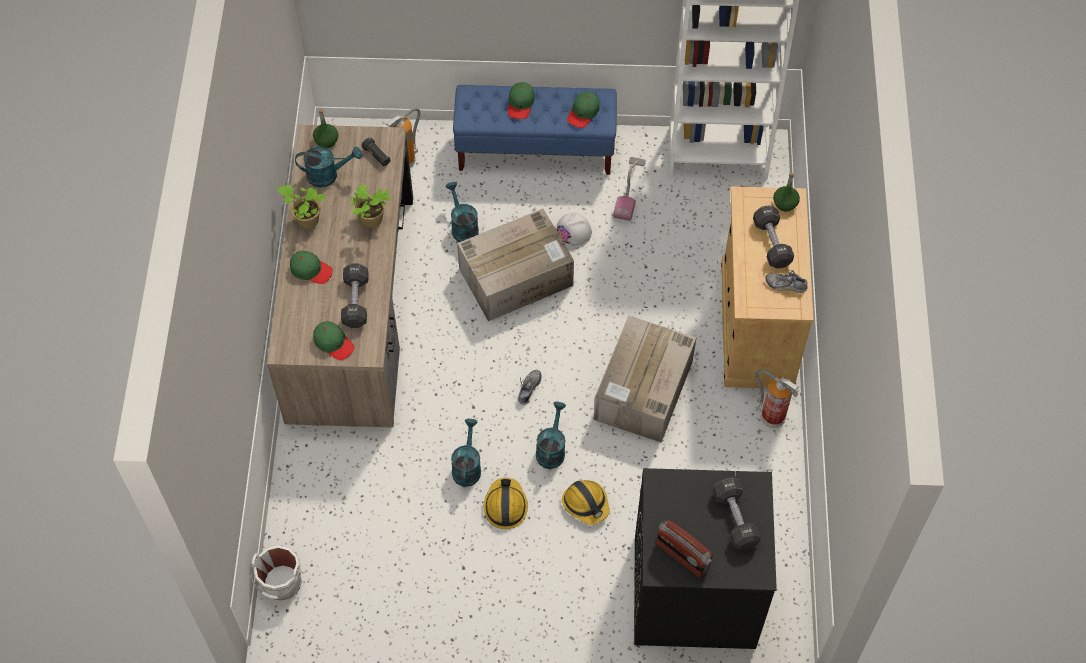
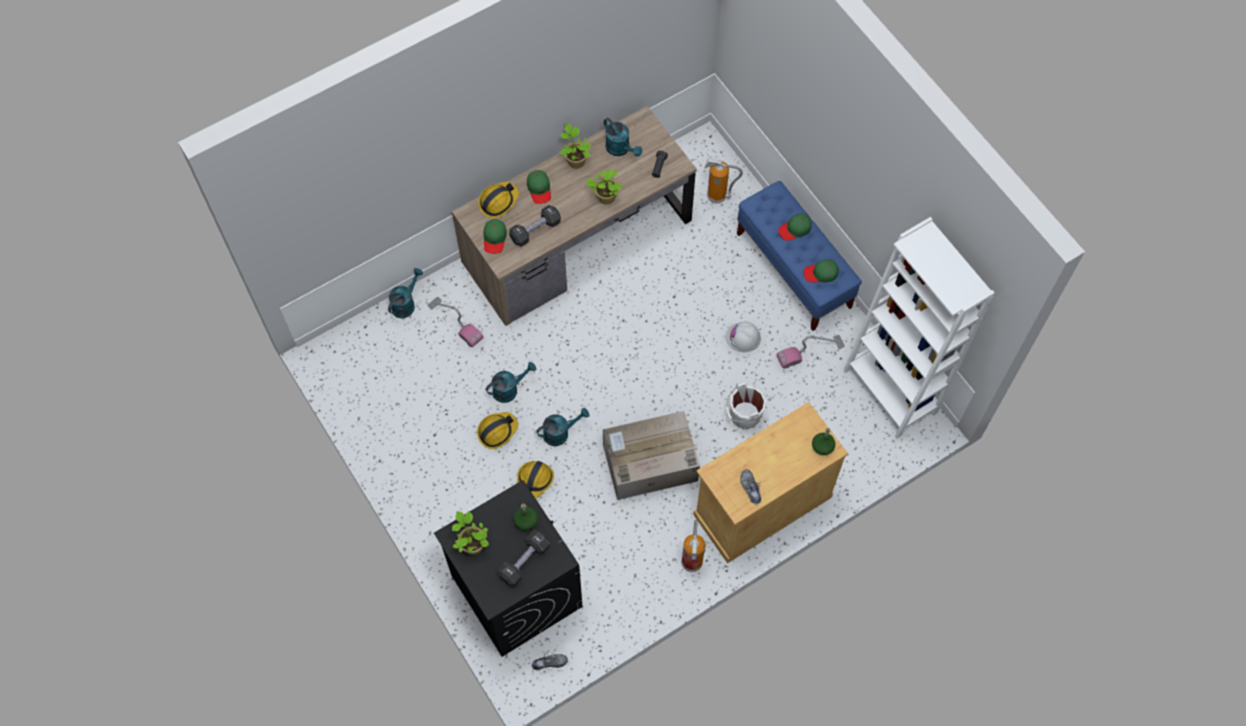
camera: 55 degrees right, 5 degrees up
white bucket [251,546,301,600] -> white bucket moved to [726,383,767,430]
green bottle [313,109,338,148] -> green bottle moved to [513,504,538,530]
turquoise watering can [445,182,479,242] -> turquoise watering can moved to [388,268,423,318]
cardboard box [457,209,574,321] -> none
shoe [518,370,541,405] -> shoe moved to [532,651,568,670]
radio [656,520,713,577] -> potted plant [452,511,489,555]
black dumbbell [753,206,794,268] -> none
none -> vacuum cleaner [427,297,484,347]
none -> hard hat [478,182,519,218]

